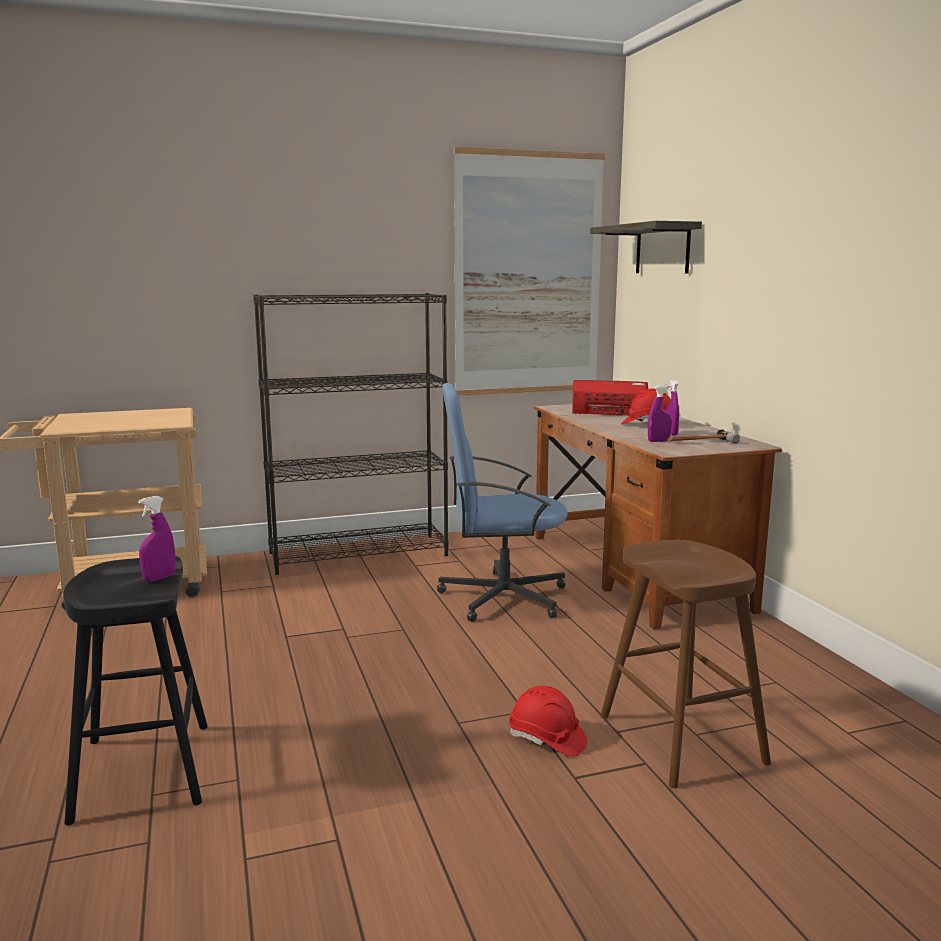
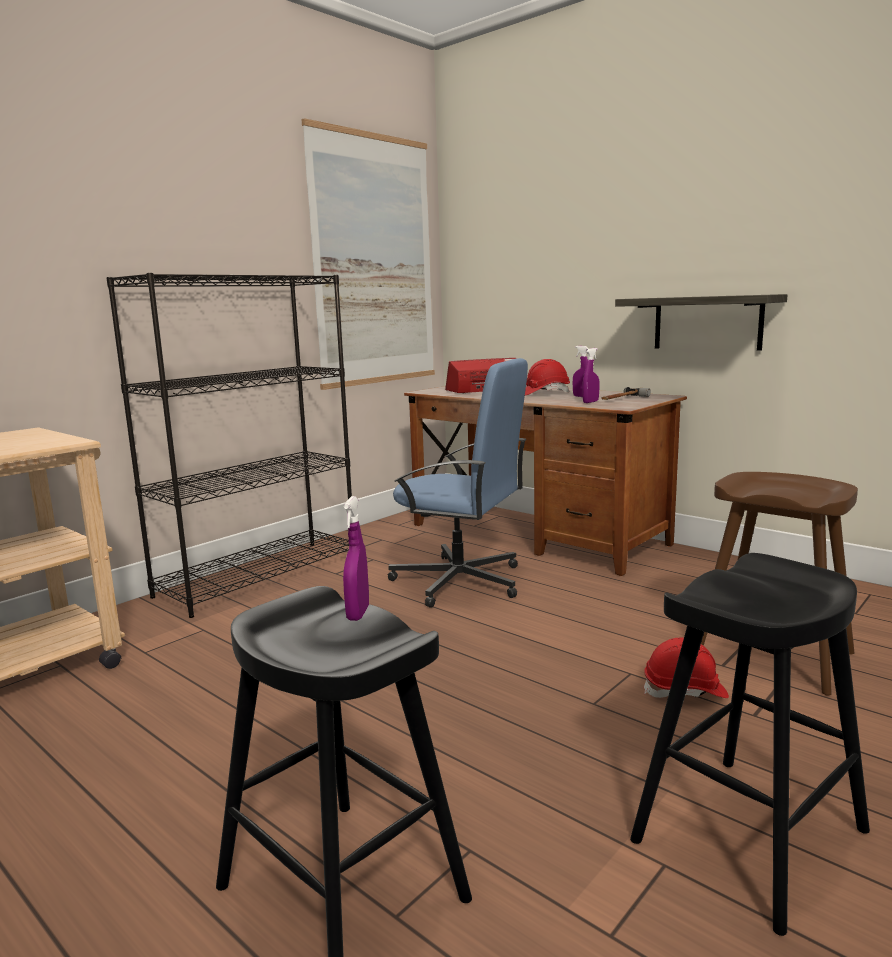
camera: 30 degrees left, 0 degrees up
blue office chair [437,383,568,622] -> blue office chair turned 120 degrees counterclockwise [388,358,528,608]
shelf [590,221,702,274] -> shelf moved to [615,294,787,351]
none -> black stool [630,553,870,936]

